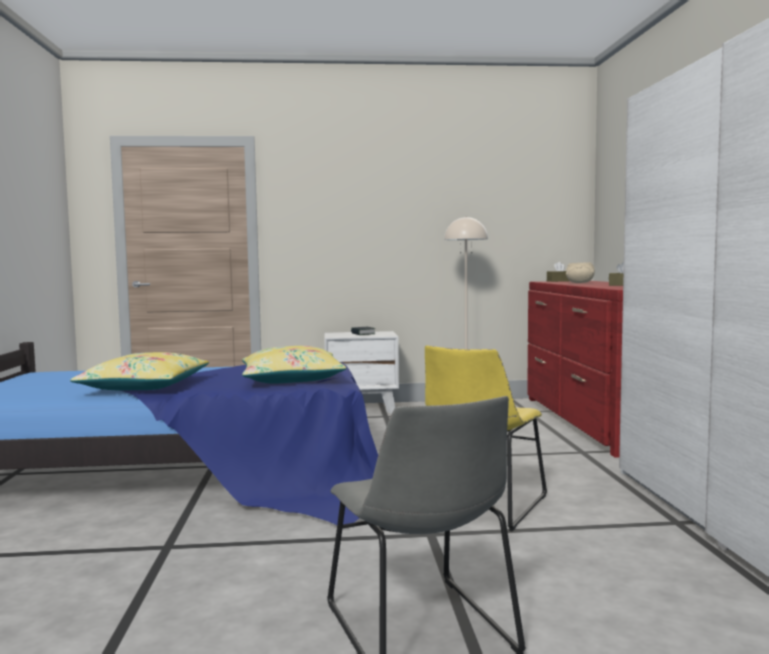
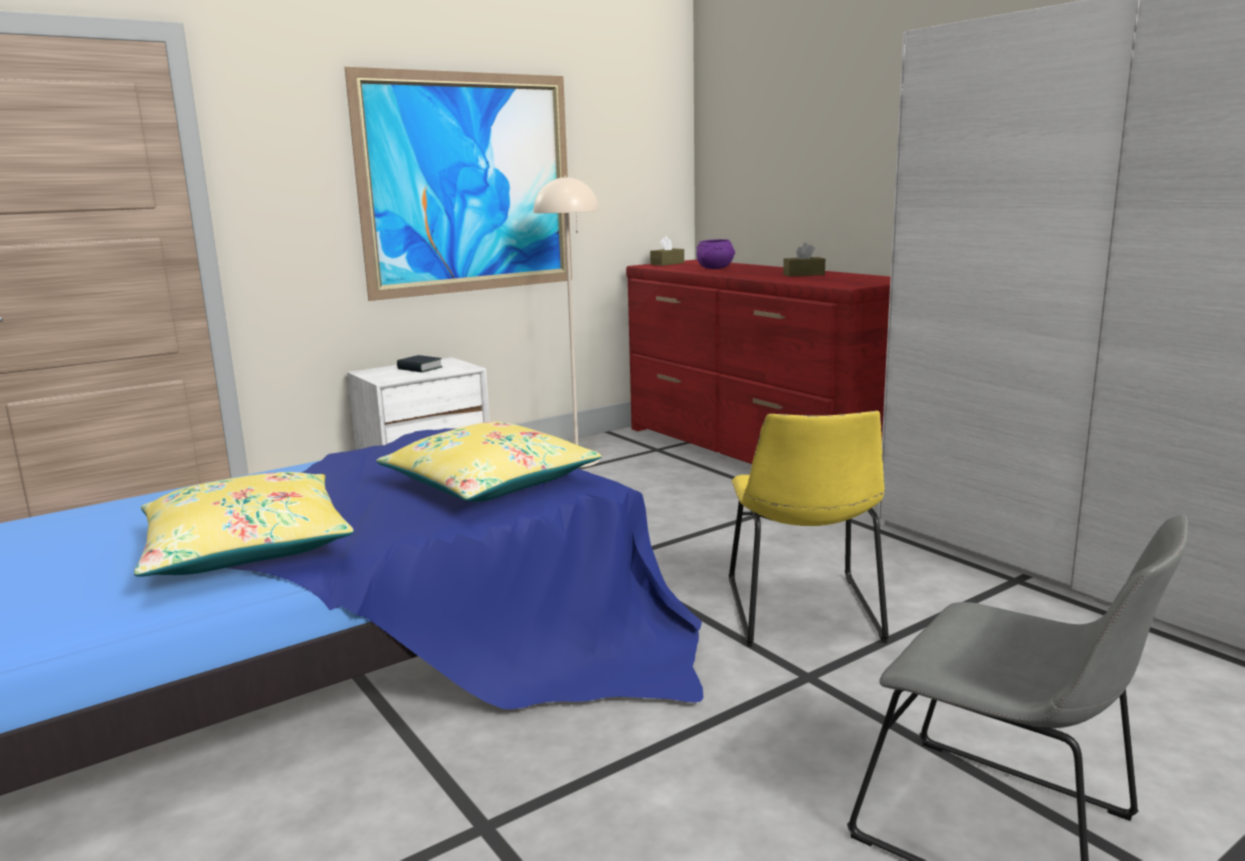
camera: 30 degrees left, 10 degrees up
beige bowl [566,262,595,283] -> purple bowl [697,239,735,269]
none -> picture [345,67,572,301]

